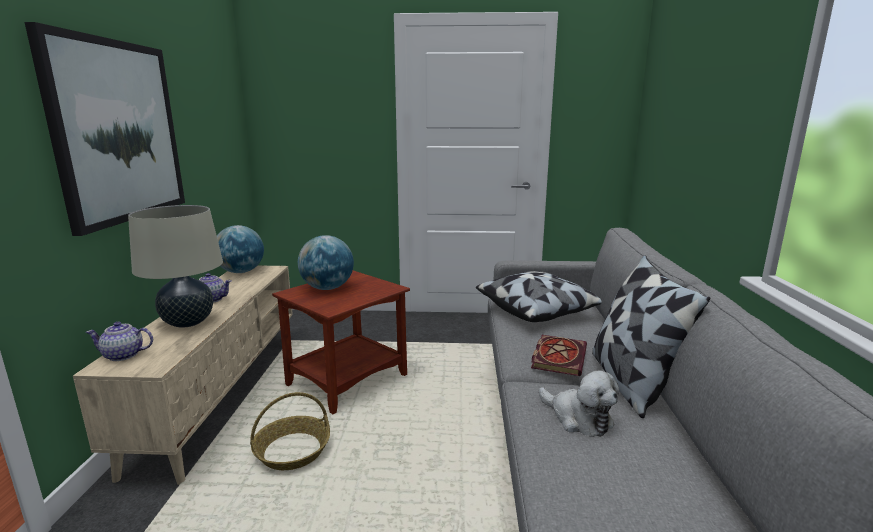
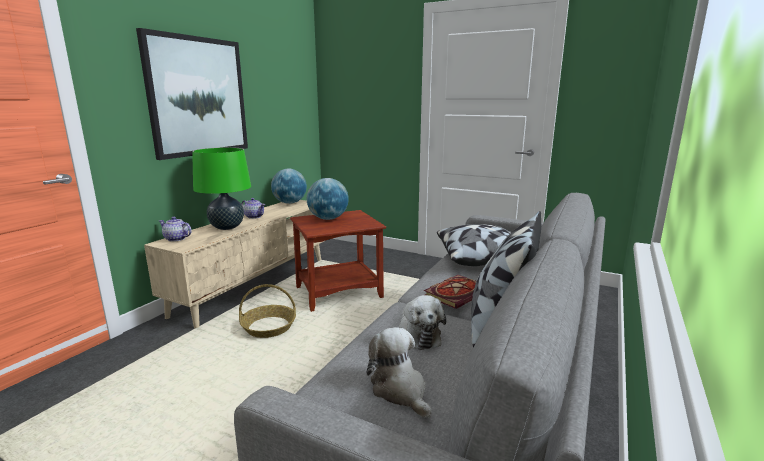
camera: 25 degrees right, 0 degrees up
beige table lamp [128,205,223,328] -> green table lamp [192,147,251,230]
none -> plush toy [367,327,432,418]

